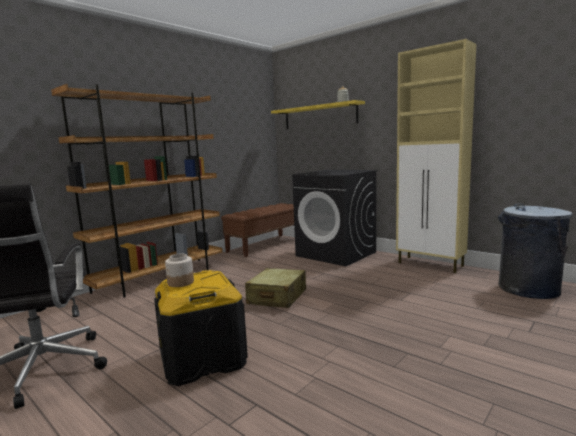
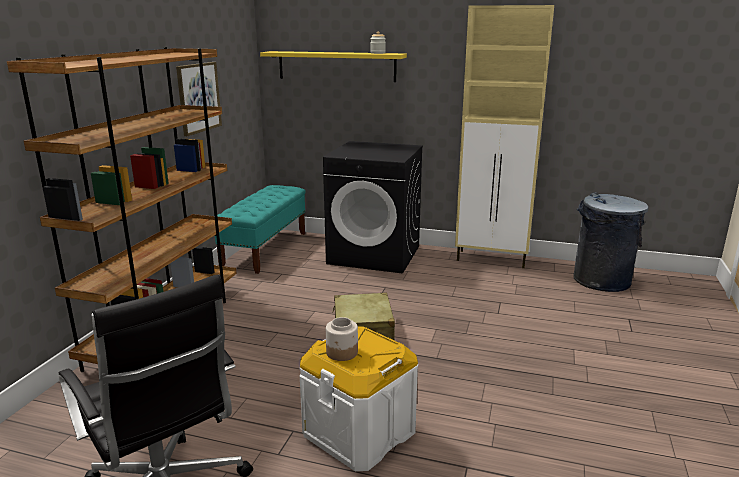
camera: 25 degrees left, 10 degrees up
black storage box [154,270,248,386] -> white storage box [300,326,418,471]
brown bench [221,203,294,257] -> turquoise bench [215,185,306,274]
none -> picture [176,62,222,136]

